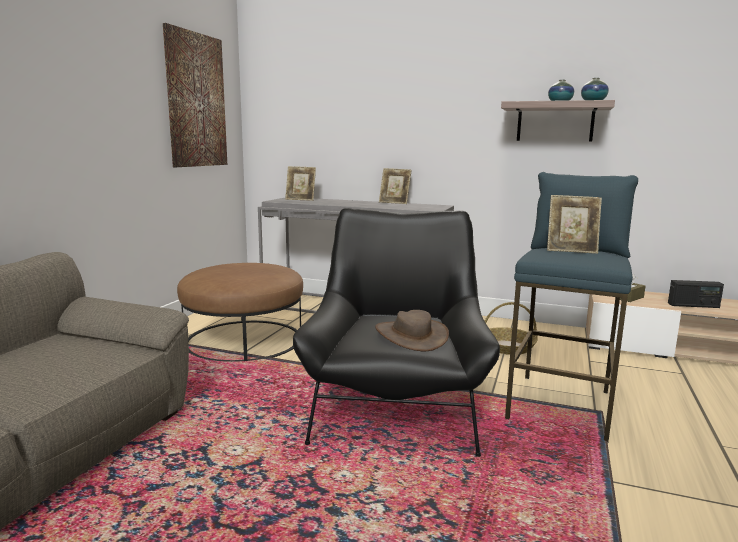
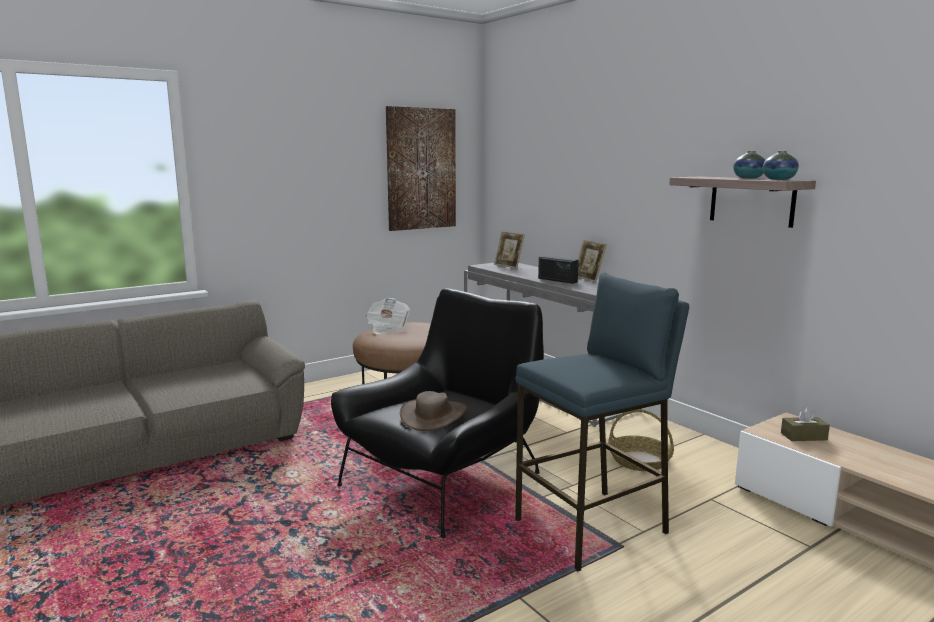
camera: 35 degrees right, 0 degrees up
picture frame [547,195,602,254] -> none
radio [668,280,724,308] -> radio moved to [538,256,579,284]
none -> newspaper [366,298,410,334]

